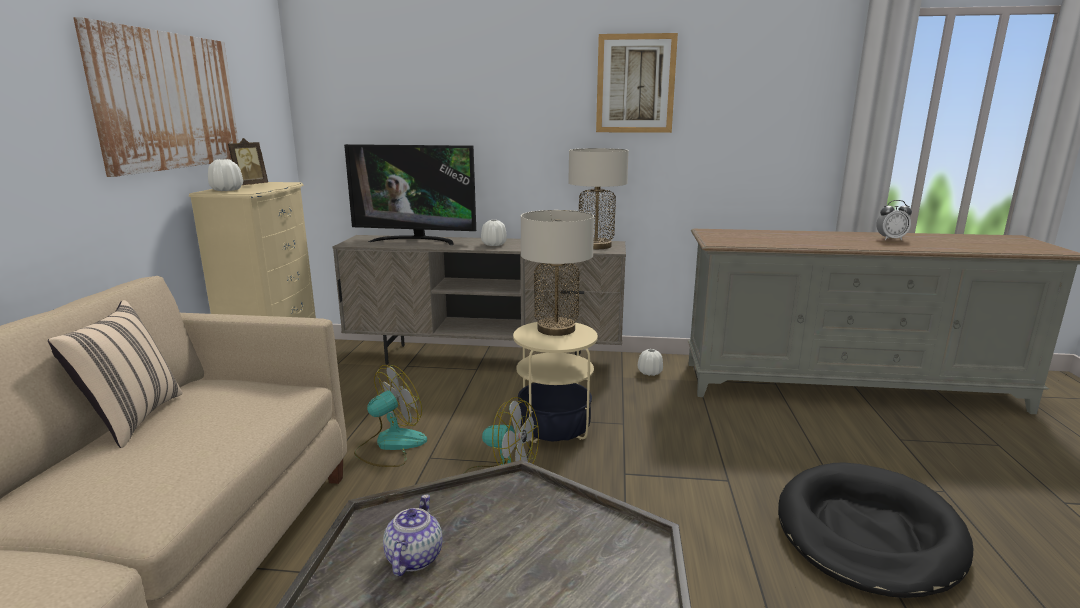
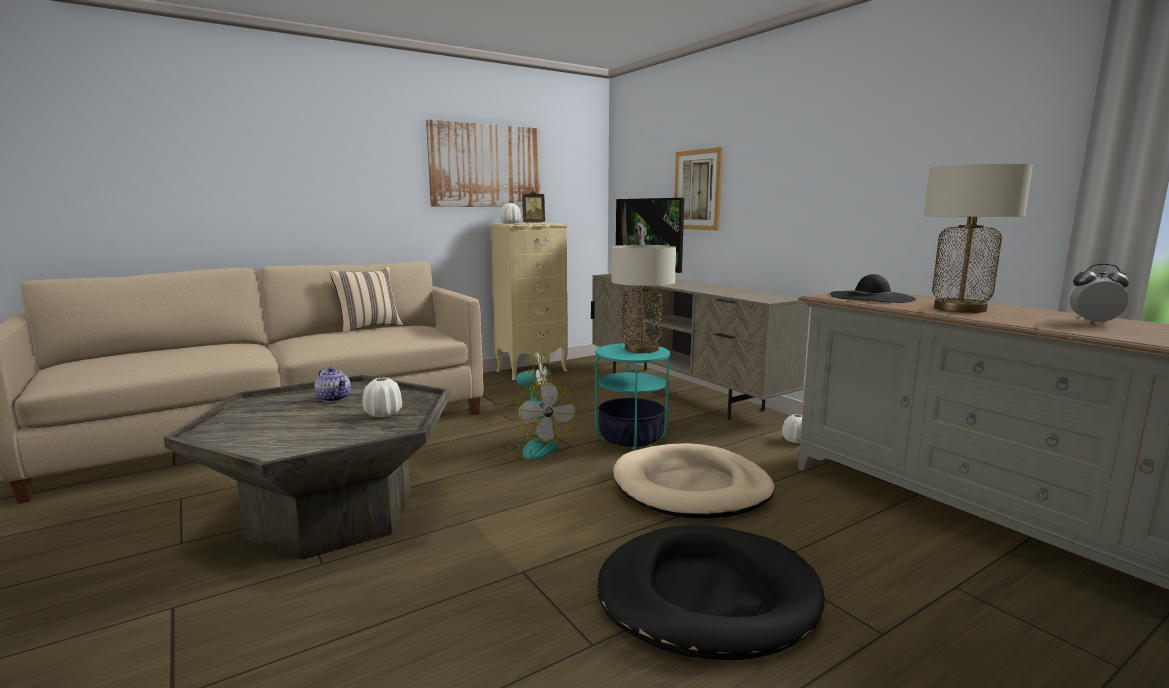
camera: 50 degrees right, 5 degrees down
teapot [383,494,442,576] -> teapot turned 75 degrees clockwise [315,367,351,402]
white vase [481,220,507,246] -> white vase moved to [362,378,402,417]
beige side table [513,322,598,443] -> turquoise side table [595,343,670,451]
table lamp [568,148,629,249] -> table lamp moved to [924,164,1033,313]
picture [596,33,678,133] -> picture moved to [674,147,723,230]
alarm clock [876,200,912,240] -> alarm clock turned 150 degrees clockwise [1069,264,1129,324]
none -> beige dog bed [613,443,775,518]
none -> black hat [830,274,916,303]

